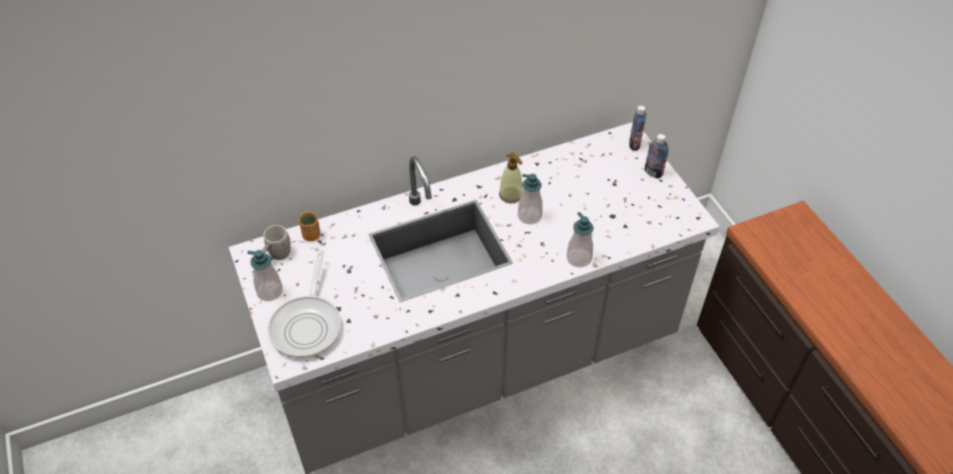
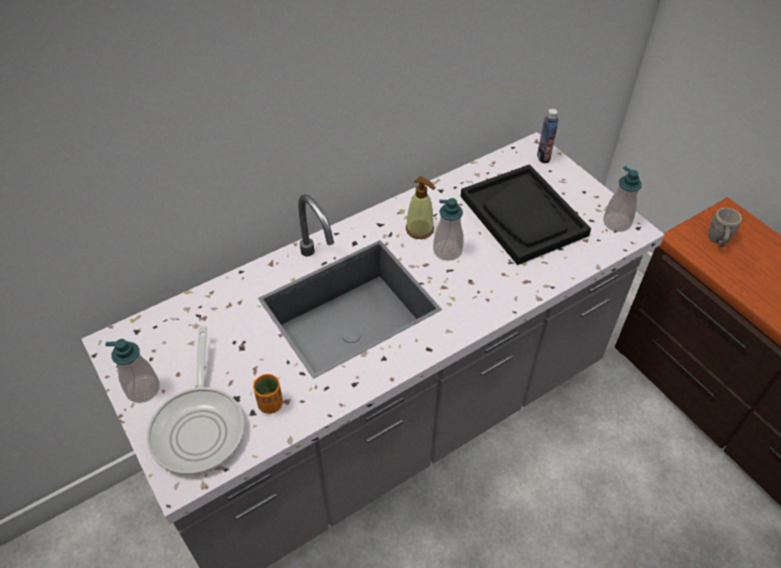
camera: 10 degrees left, 0 degrees up
grey mug [261,225,291,261] -> grey mug moved to [708,208,742,247]
orange cup [299,211,320,241] -> orange cup moved to [253,374,283,414]
soap dispenser [567,212,593,267] -> soap dispenser moved to [603,166,642,232]
bottle [645,134,668,179] -> none
none -> black tray [461,164,591,265]

